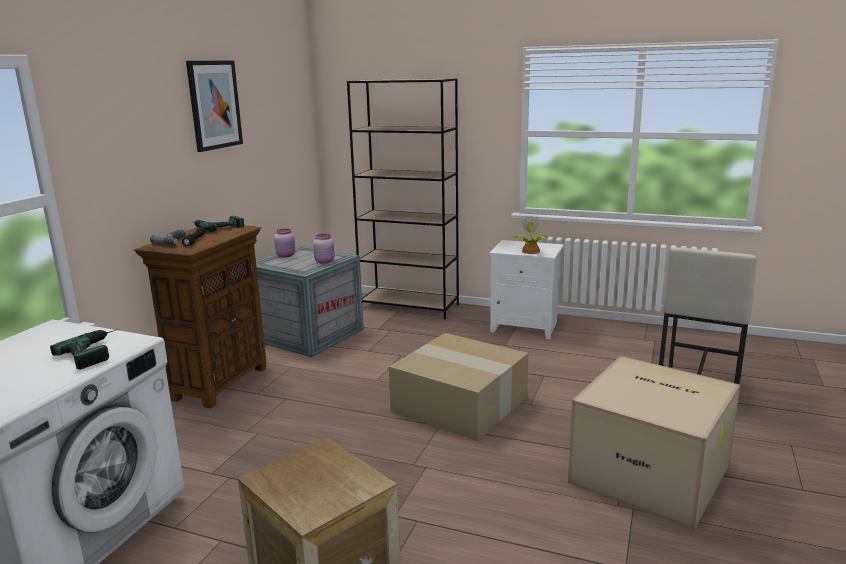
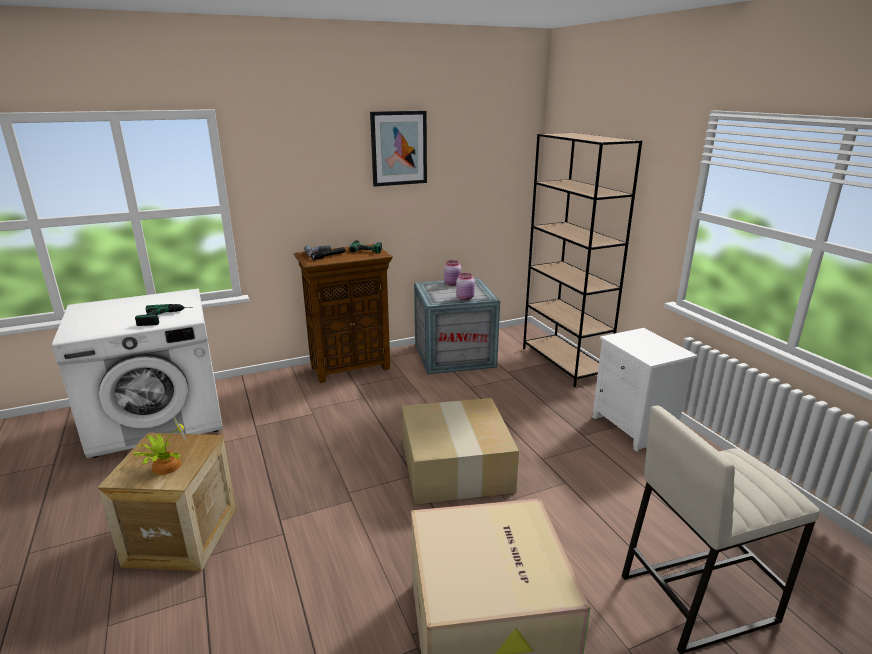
camera: 45 degrees right, 5 degrees up
potted plant [512,216,548,254] -> potted plant moved to [132,416,186,475]

